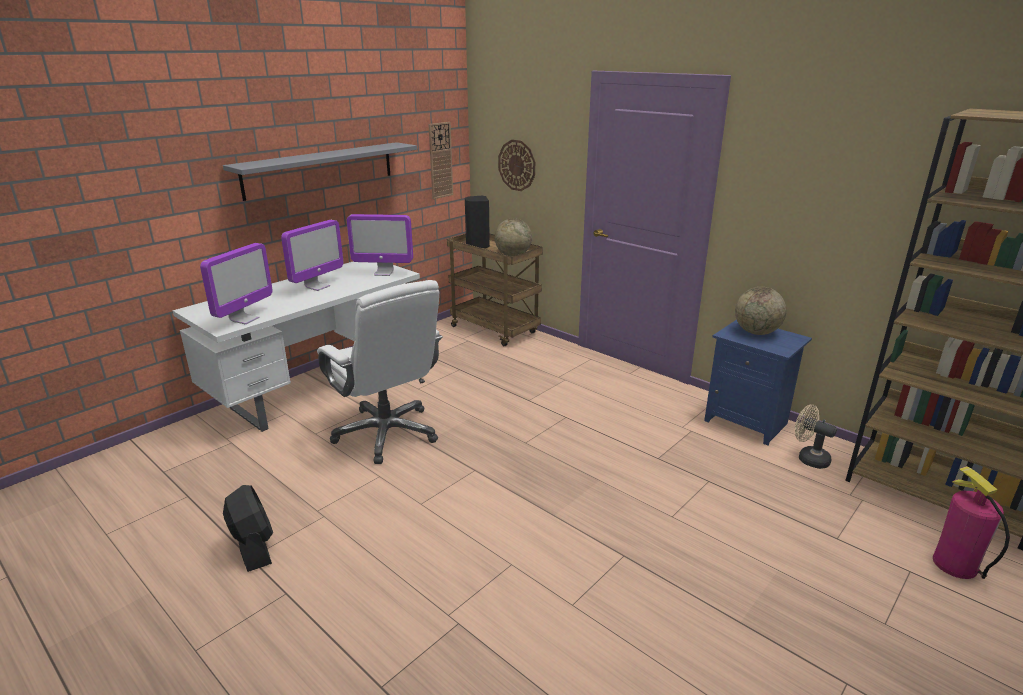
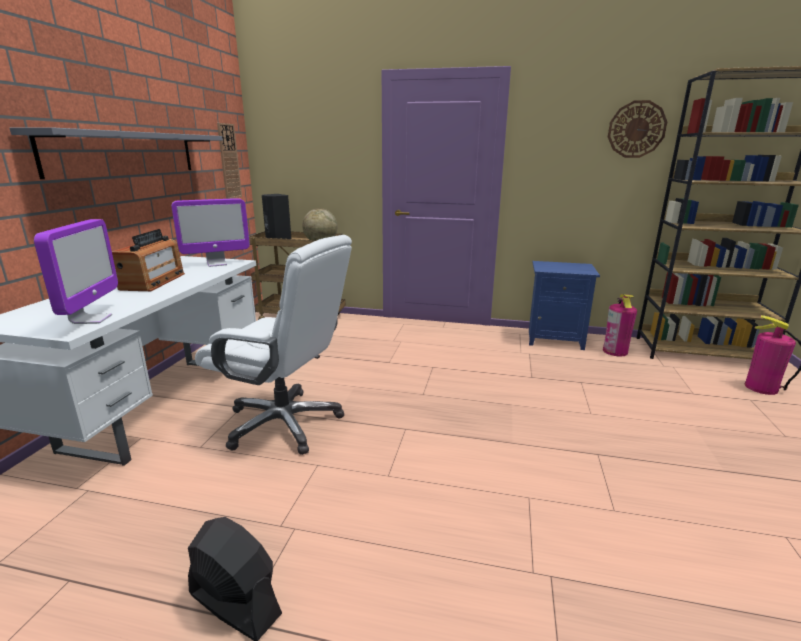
camera: 30 degrees left, 5 degrees down
monitor [281,220,344,291] -> radio [112,229,185,291]
wall clock [498,140,535,191] -> wall clock moved to [608,100,667,158]
globe [735,287,786,335] -> none
beige fan [795,404,837,469] -> fire extinguisher [603,294,637,356]

